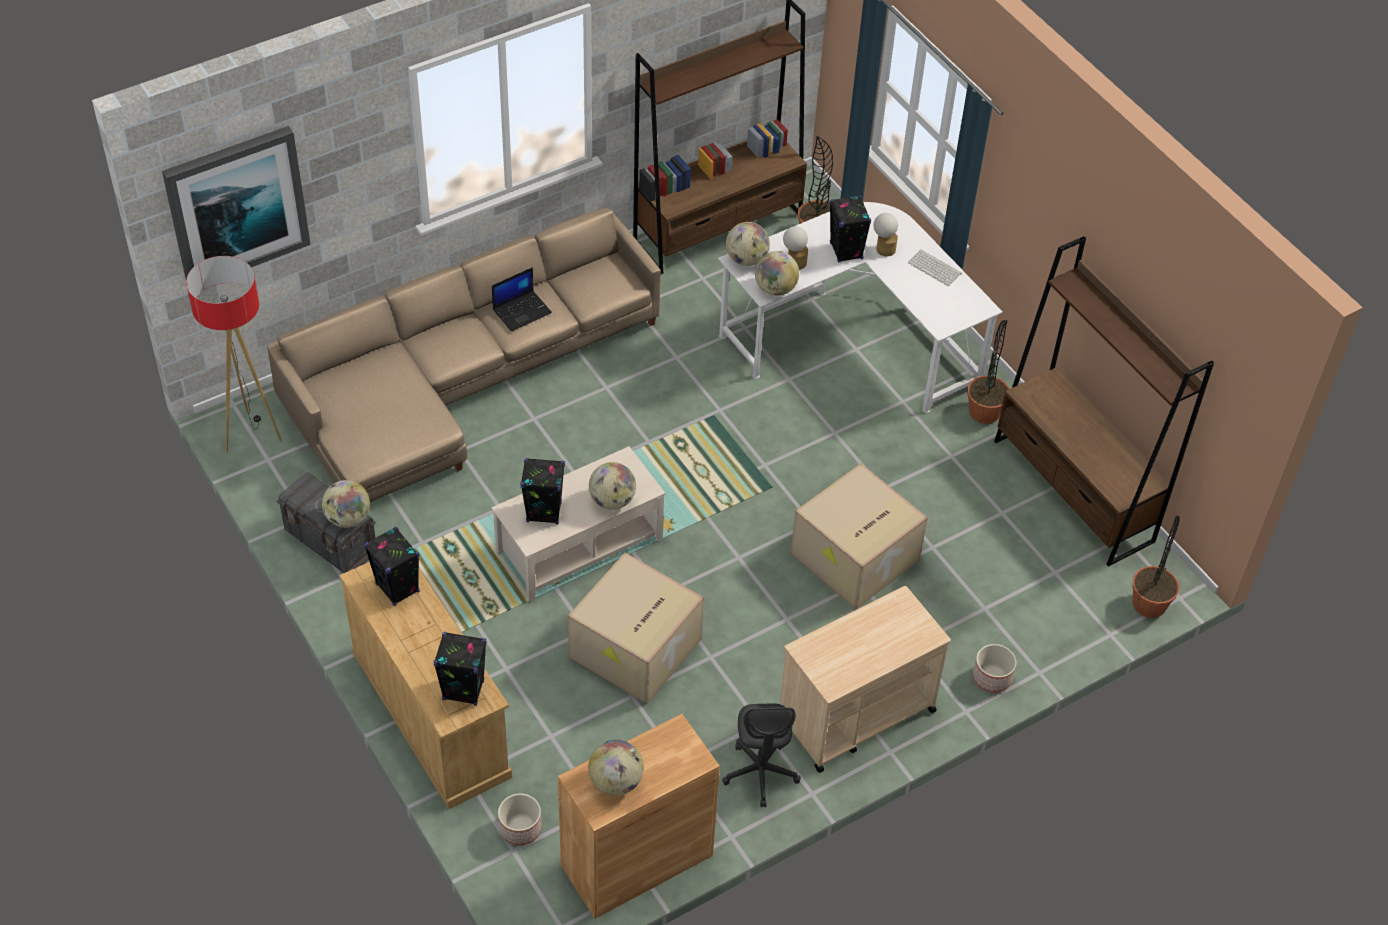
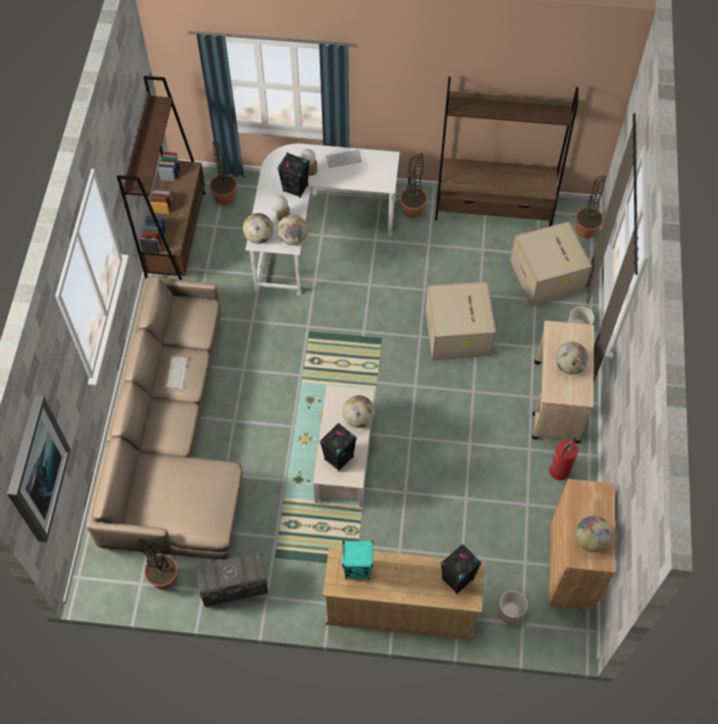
camera: 50 degrees left, 10 degrees up
floor lamp [186,256,282,452] -> none
globe [322,480,370,528] -> globe moved to [555,342,589,375]
black speaker [364,527,420,606] -> turquoise speaker [342,540,373,579]
laptop [492,267,552,332] -> keyboard [166,356,188,390]
cardboard box [568,552,704,704] -> cardboard box moved to [510,221,592,307]
grey office chair [722,704,801,807] -> fire extinguisher [549,437,578,480]
none -> potted plant [138,538,178,590]

